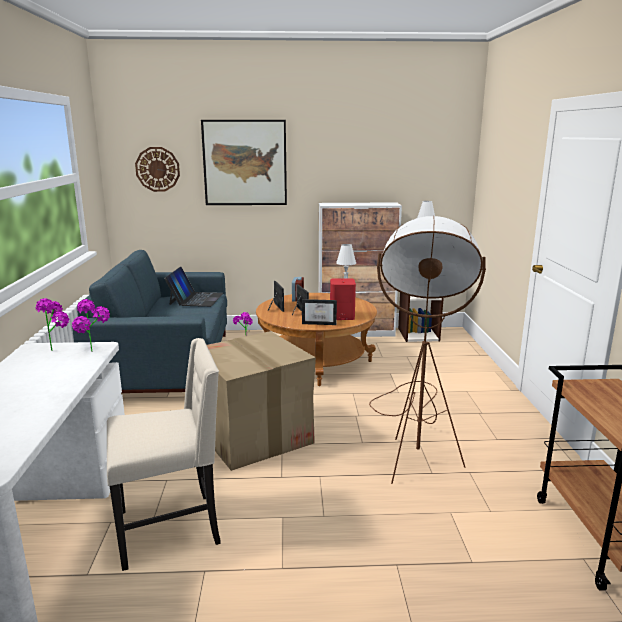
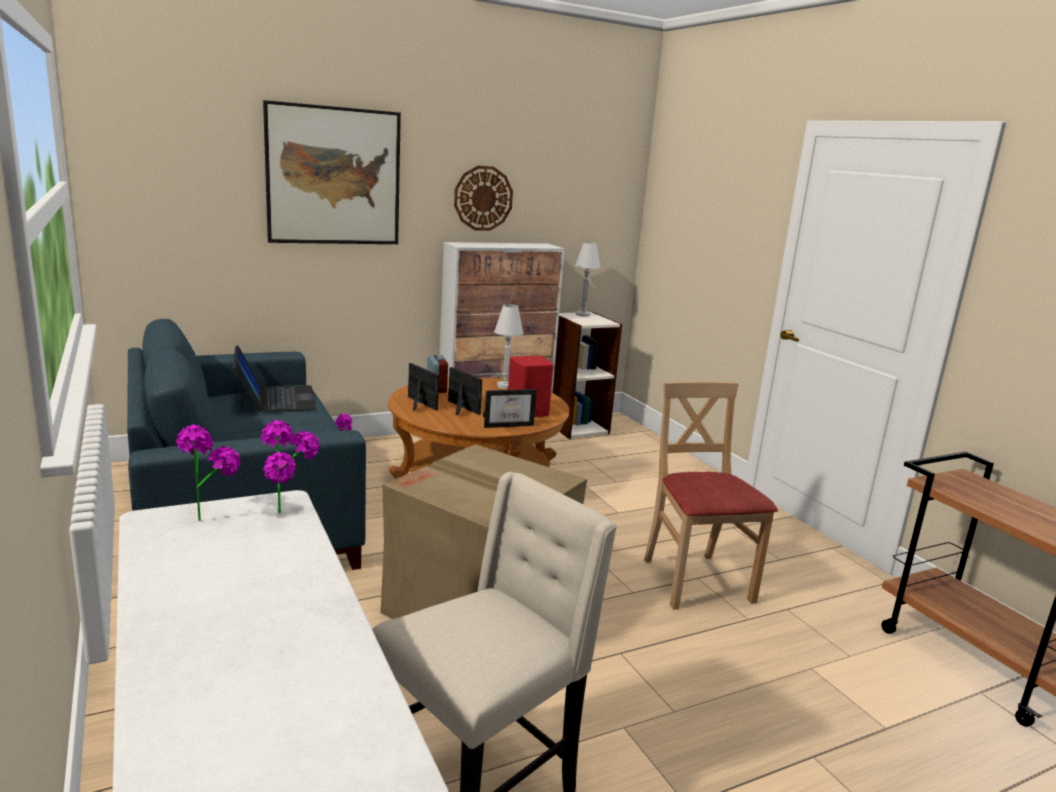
camera: 25 degrees left, 0 degrees up
wall clock [135,147,180,192] -> wall clock moved to [454,166,513,231]
brown floor lamp [369,215,486,484] -> beige chair [644,382,778,610]

